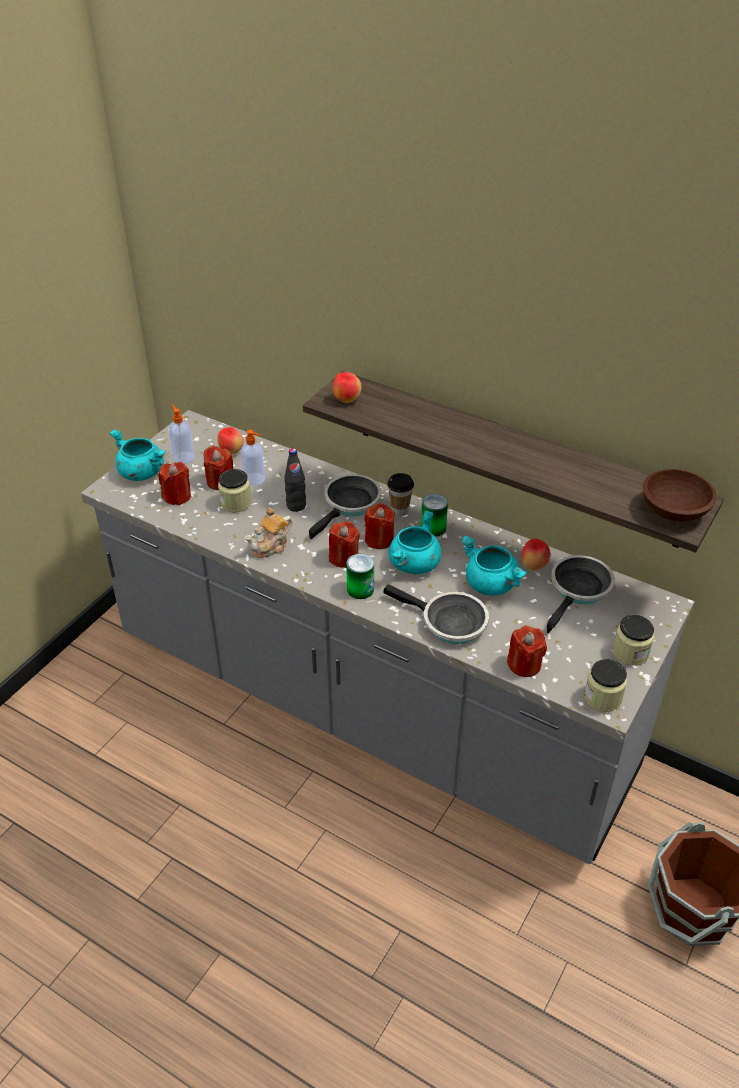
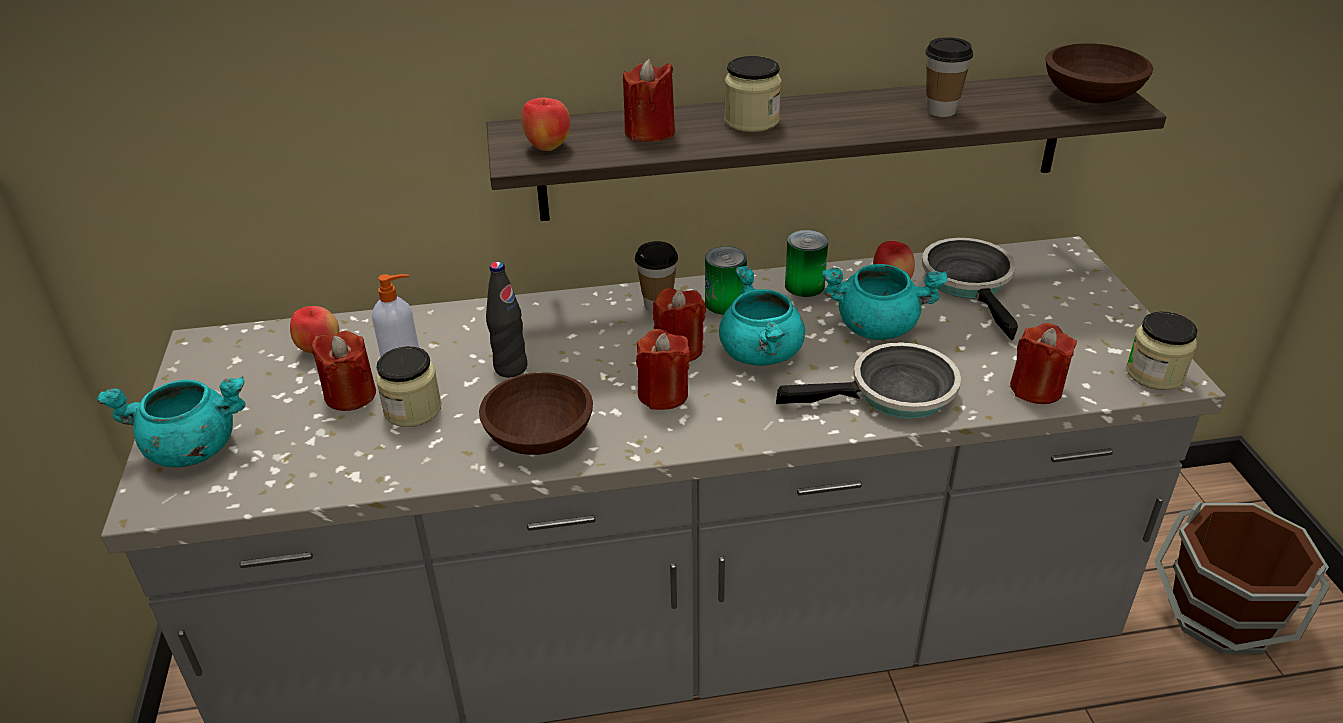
camera: 40 degrees left, 5 degrees down
red candle [158,462,191,505] -> red candle moved to [623,59,675,142]
soap dispenser [169,404,194,464] -> none
teapot [245,508,293,558] -> brown bowl [479,372,593,455]
frying pan [309,474,381,539] -> none
can [346,554,374,599] -> can moved to [785,230,828,297]
jar [612,615,655,666] -> jar moved to [724,56,781,132]
none -> cup [925,37,973,117]

